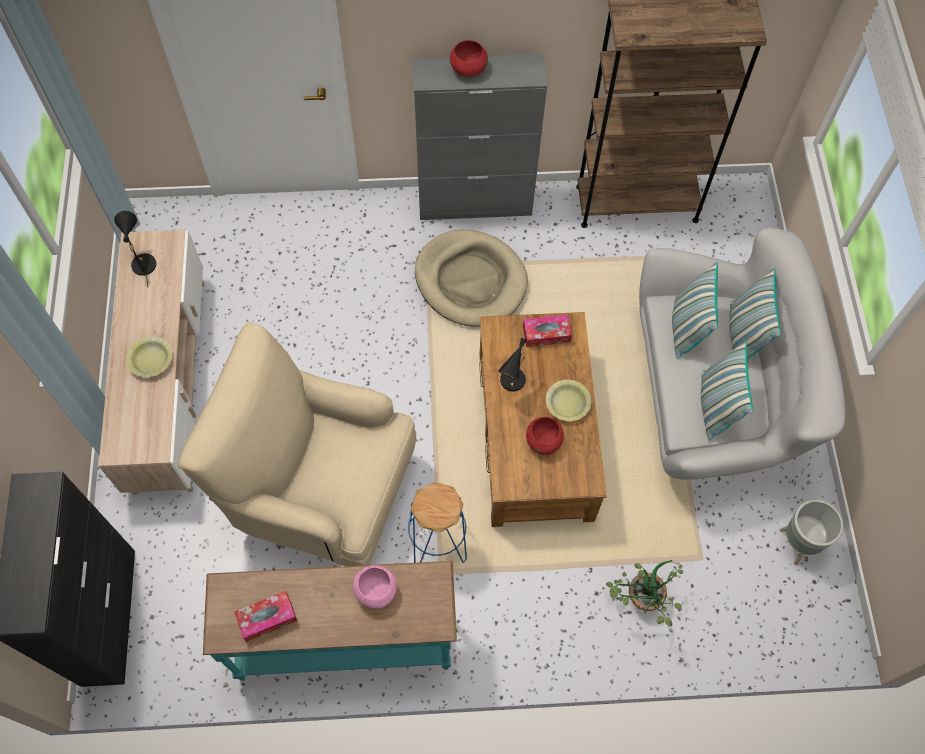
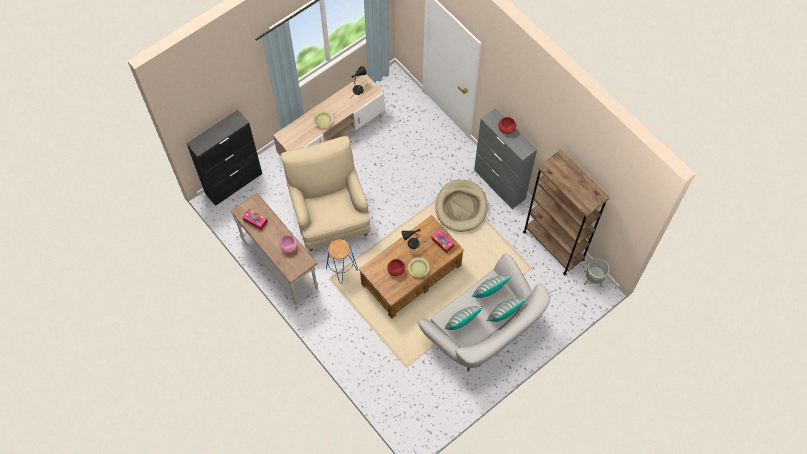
camera: 55 degrees right, 0 degrees up
turquoise console table [203,561,457,681] -> white console table [230,193,318,305]
potted plant [606,560,683,626] -> none
grey planter [780,500,843,565] -> grey planter moved to [584,258,610,287]

